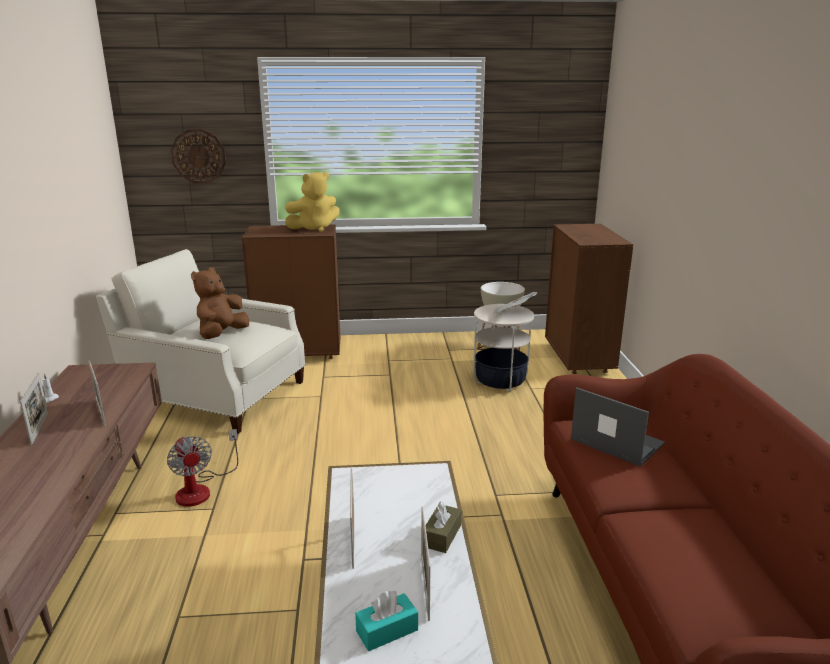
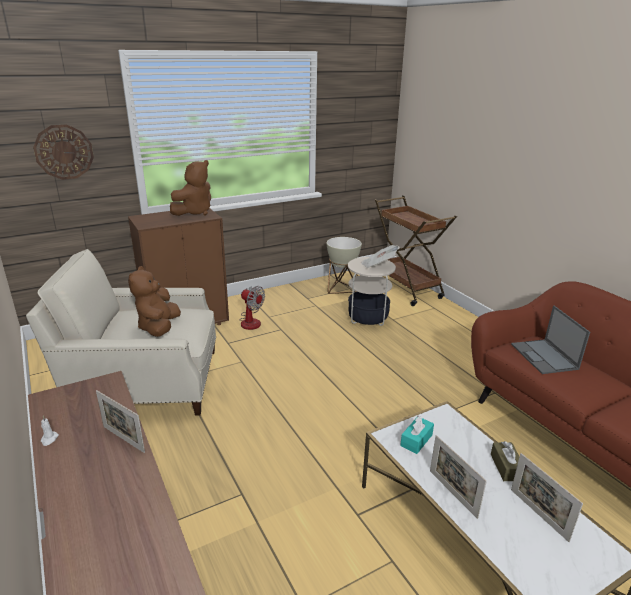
camera: 25 degrees left, 5 degrees up
picture frame [20,372,48,445] -> none
fan [167,429,238,507] -> fan moved to [239,286,265,330]
yellow plush toy [285,172,340,232] -> brown plush toy [170,160,211,216]
turquoise tissue box [355,591,418,651] -> turquoise tissue box moved to [400,415,434,454]
brown cabinet [545,224,633,374] -> brown cart [375,195,457,306]
laptop [571,388,665,466] -> laptop turned 120 degrees counterclockwise [511,306,590,374]

